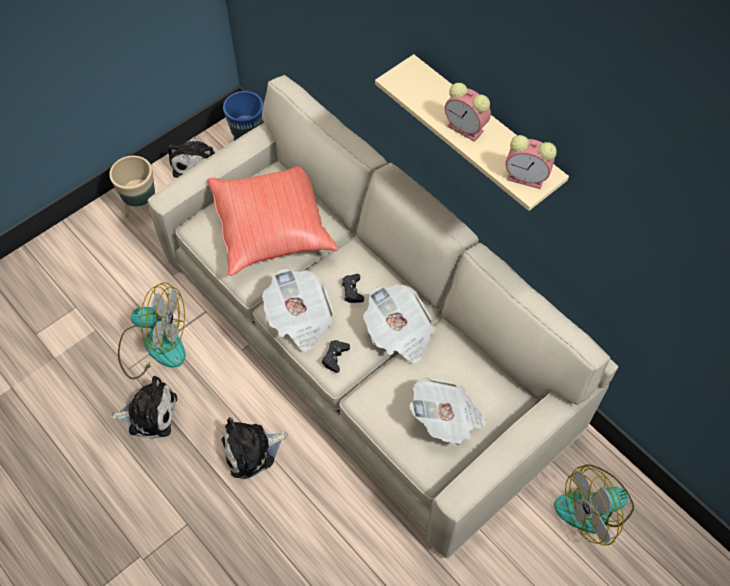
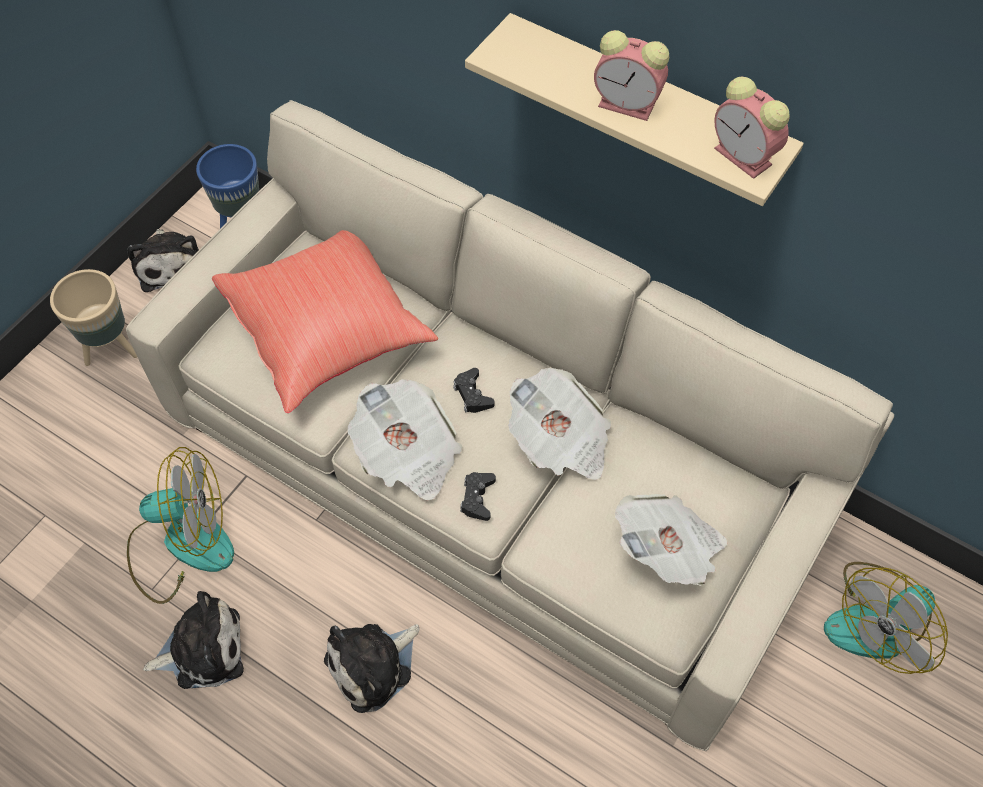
camera: 15 degrees left, 0 degrees up
alarm clock [506,135,557,189] -> alarm clock turned 45 degrees clockwise [714,77,790,179]

